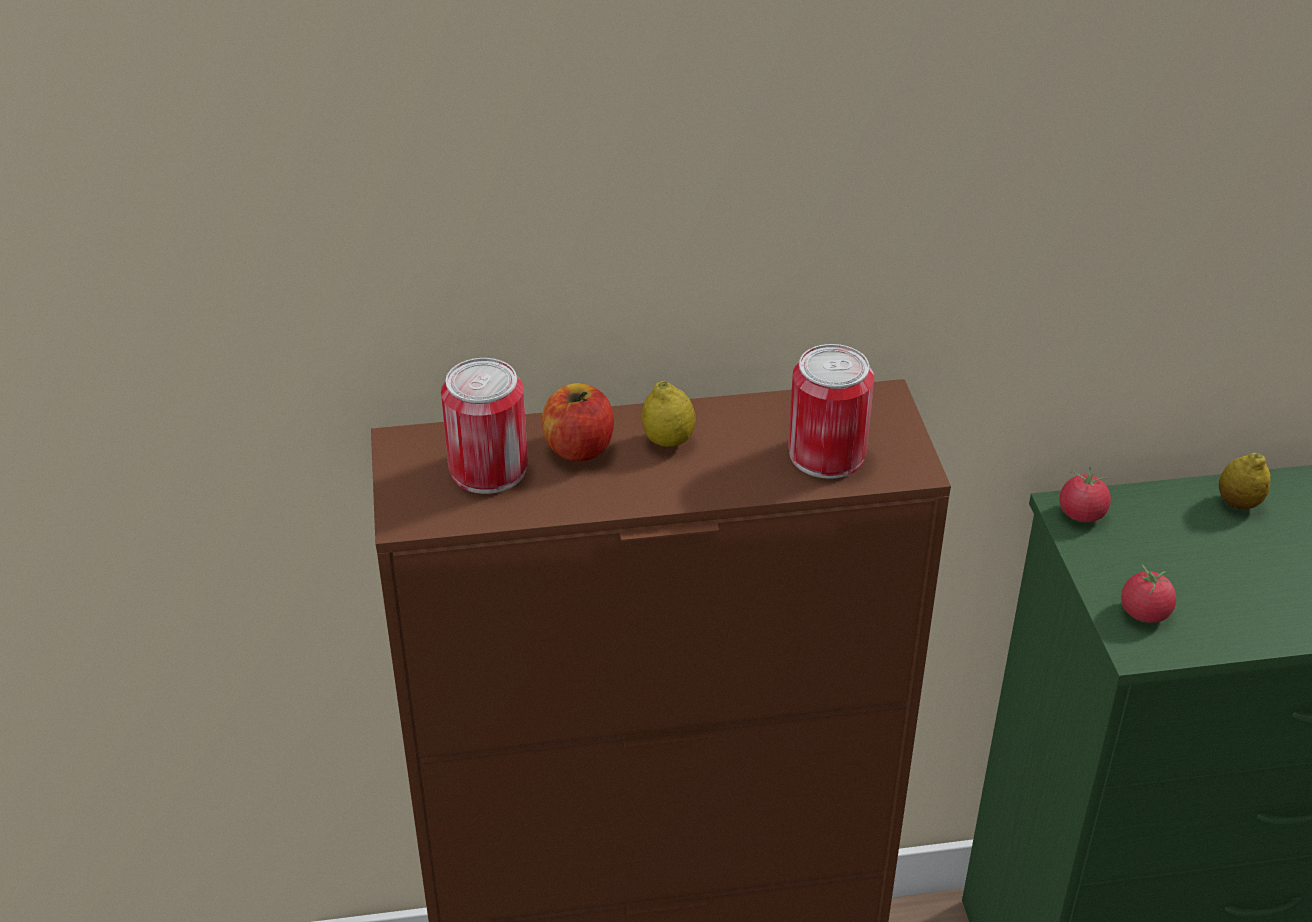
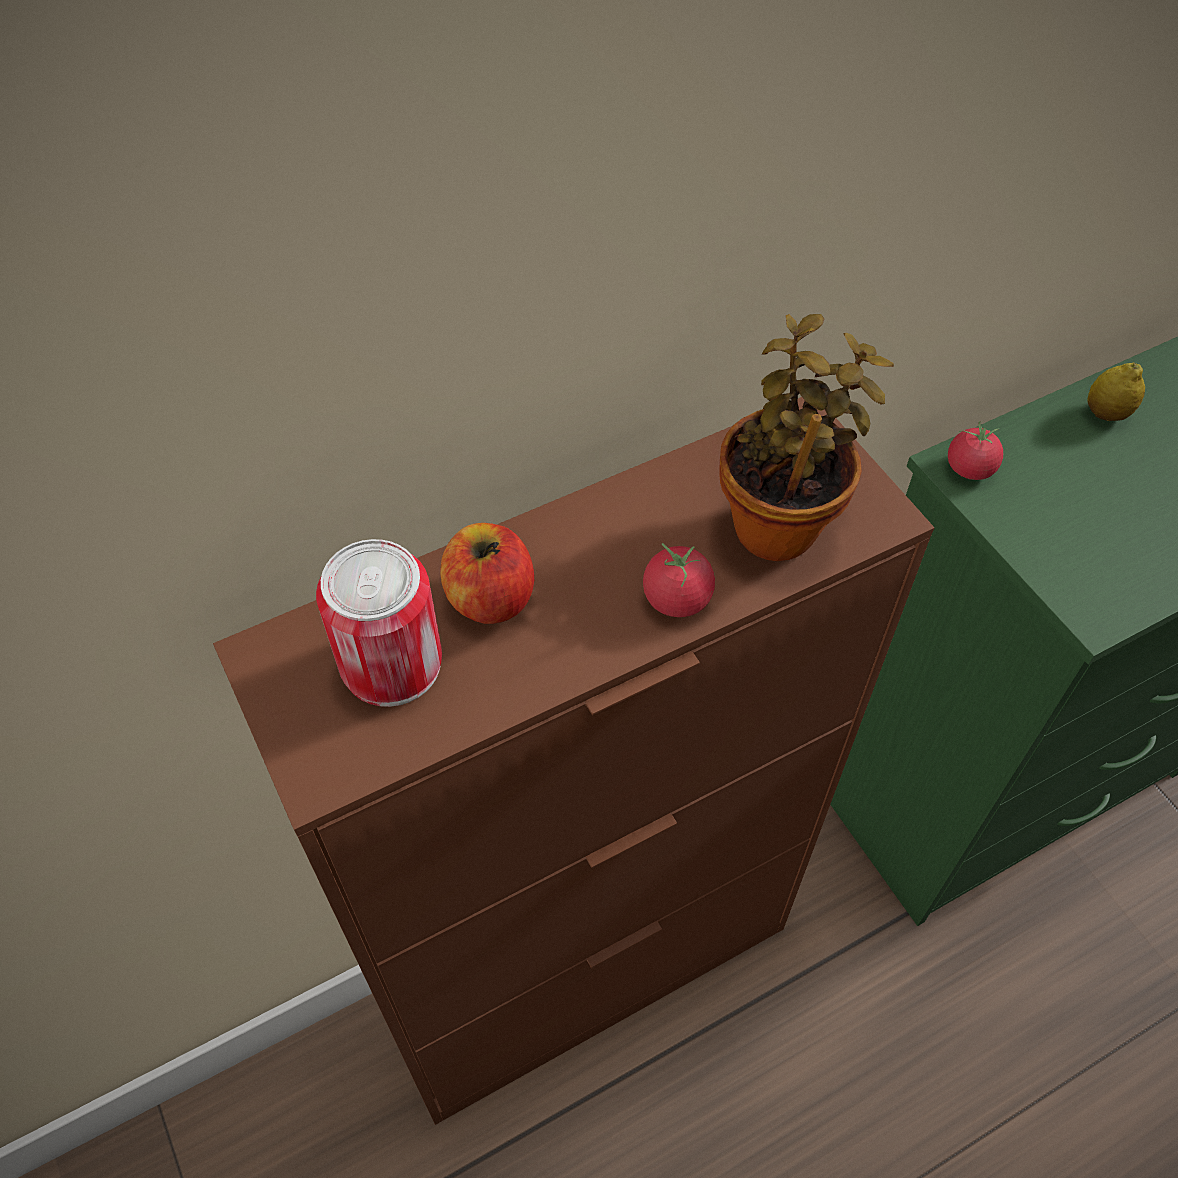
camera: 20 degrees left, 15 degrees up
lemon [641,381,696,447] -> none
can [788,344,874,479] -> potted plant [719,314,894,561]
tomato [1121,565,1176,623] -> tomato moved to [643,543,715,617]

